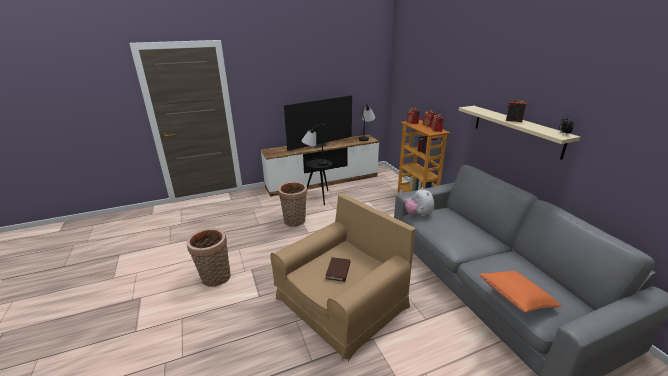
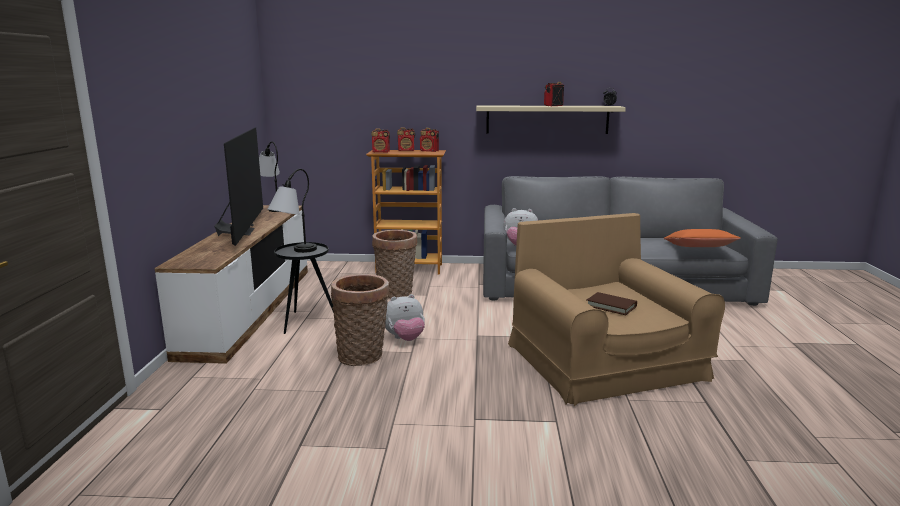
camera: 65 degrees left, 10 degrees down
basket [186,228,231,287] -> basket moved to [372,230,417,299]
none -> plush toy [385,294,425,341]

